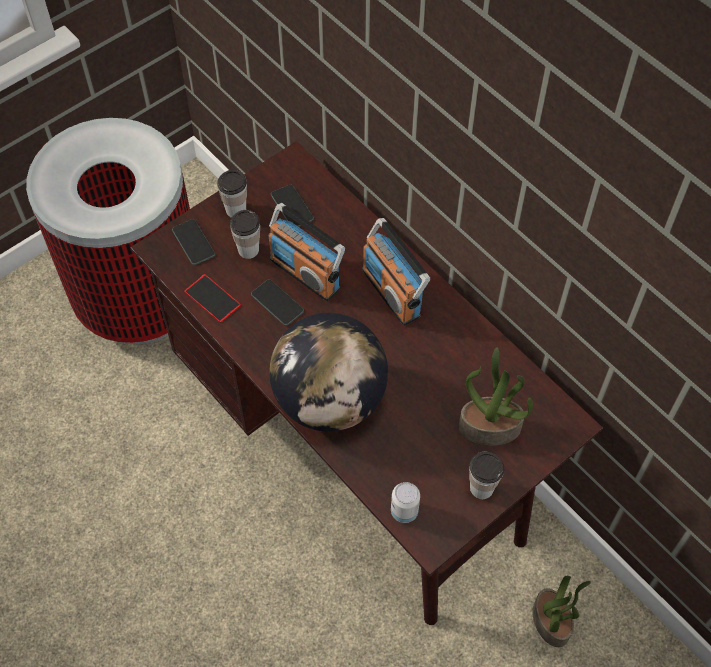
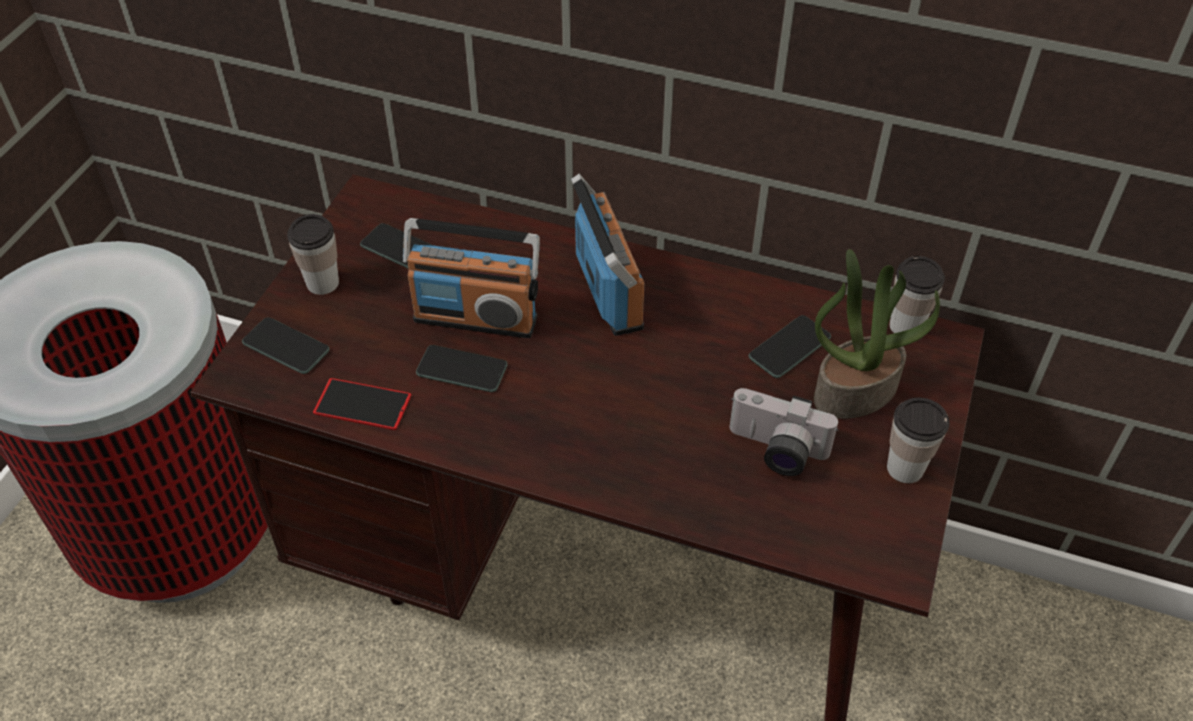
camera: 30 degrees left, 10 degrees down
cup [230,210,260,259] -> cup moved to [890,256,945,333]
globe [269,313,388,432] -> none
radio [362,218,430,326] -> radio turned 135 degrees counterclockwise [571,174,644,336]
can [391,482,420,523] -> none
potted plant [532,576,591,647] -> none
none -> camera [730,388,838,476]
none -> phone [749,315,831,378]

